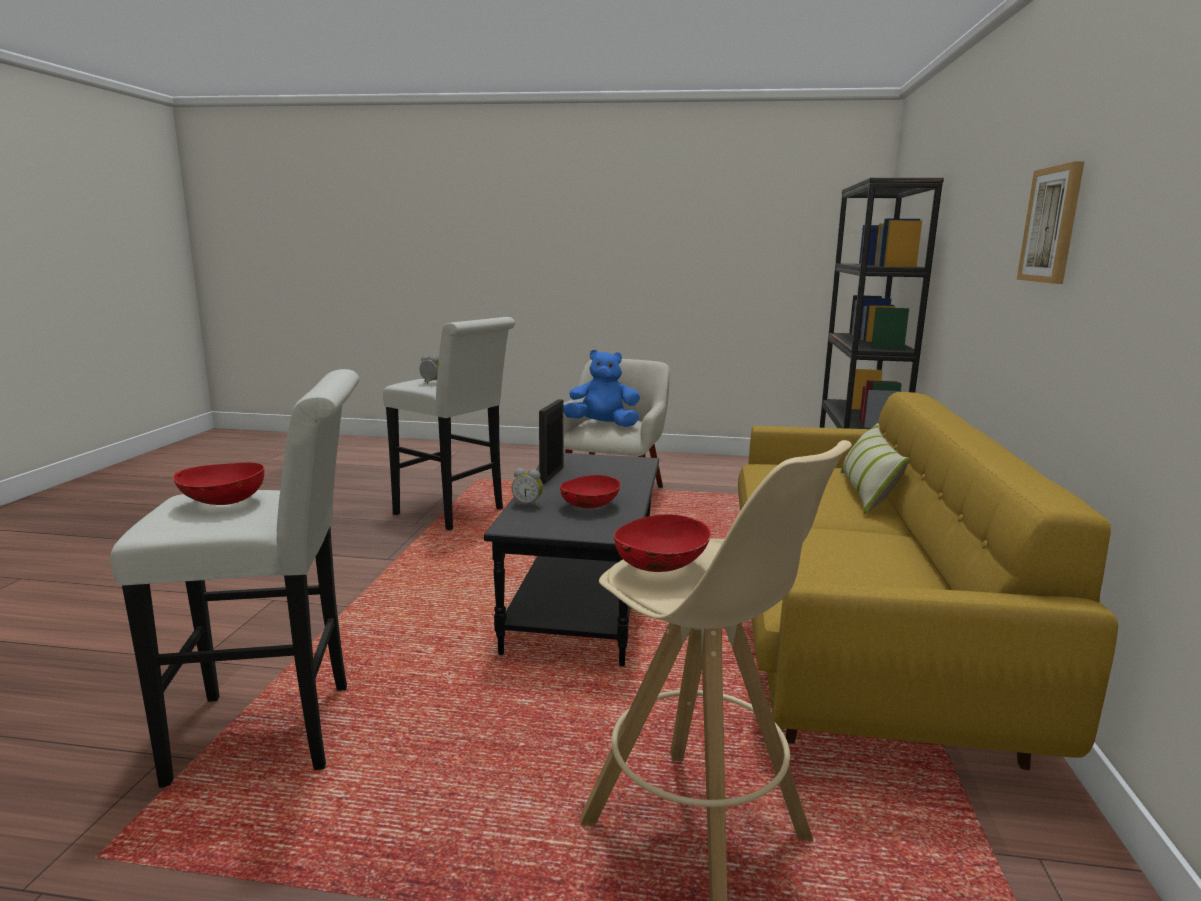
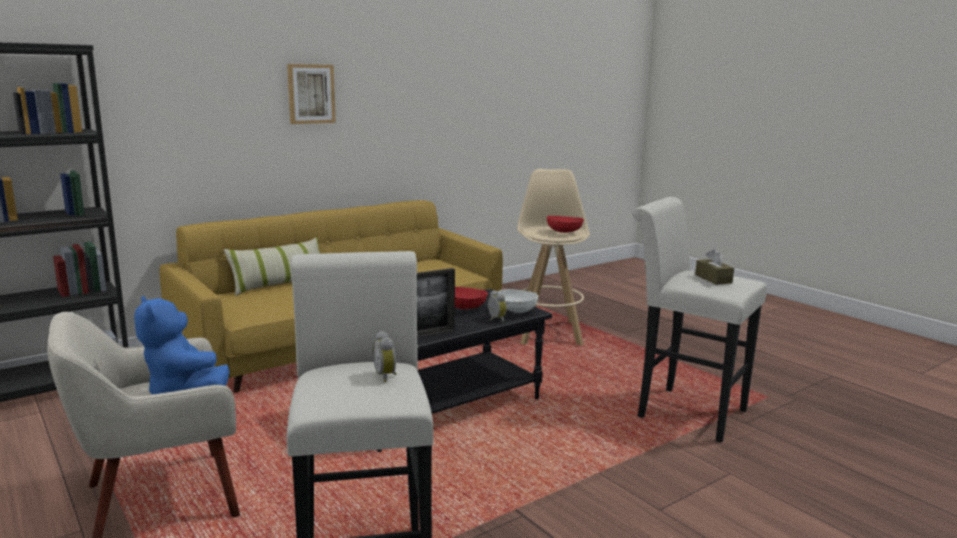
camera: 135 degrees left, 0 degrees up
red bowl [173,462,264,505] -> brown tissue box [695,249,734,285]
none -> white bowl [498,289,538,313]

